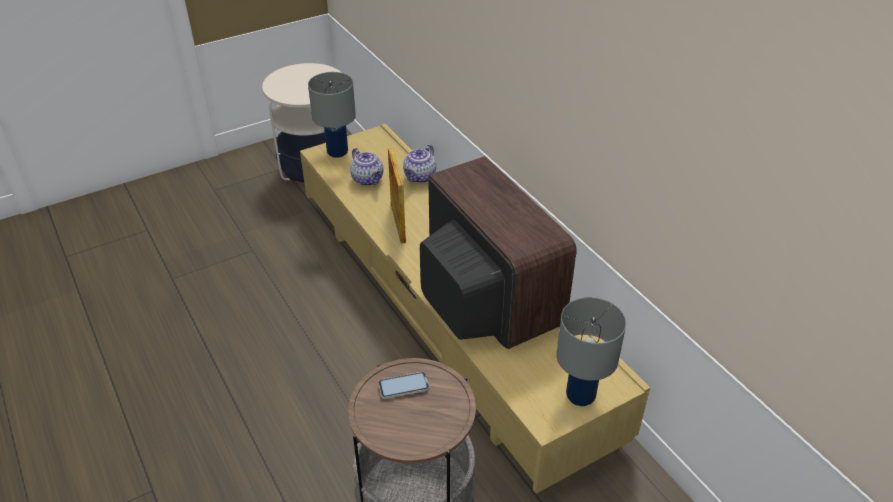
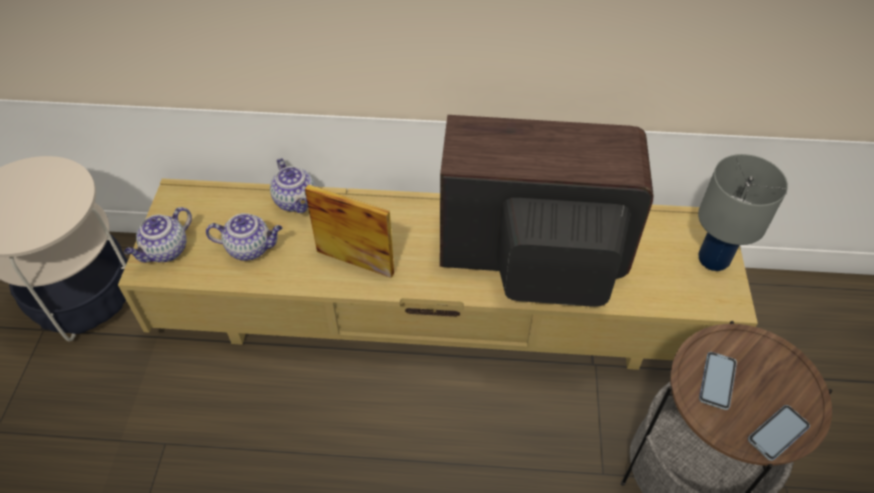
camera: 55 degrees left, 10 degrees up
grey table lamp [308,72,356,158] -> teapot [124,207,192,263]
none -> phone [748,405,810,461]

